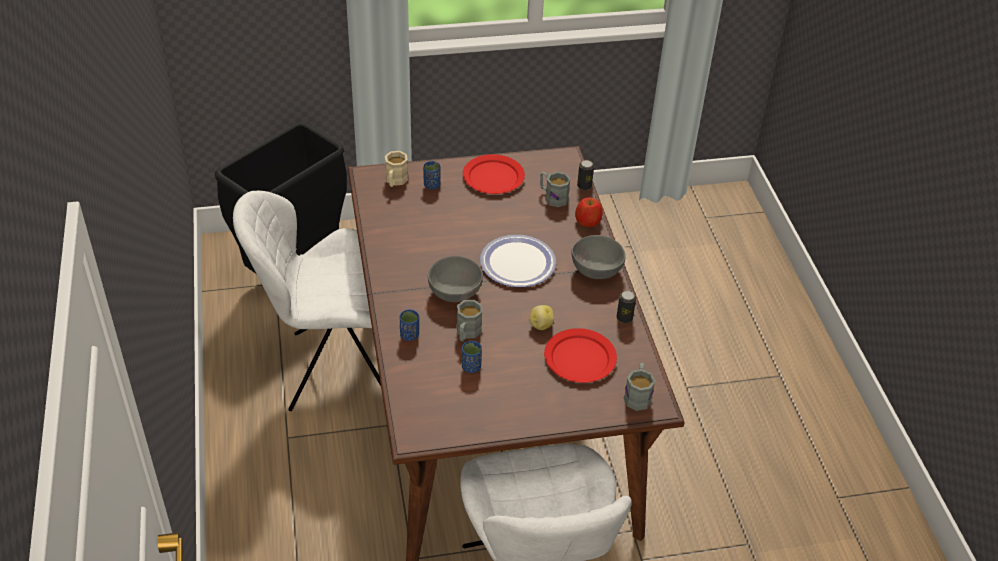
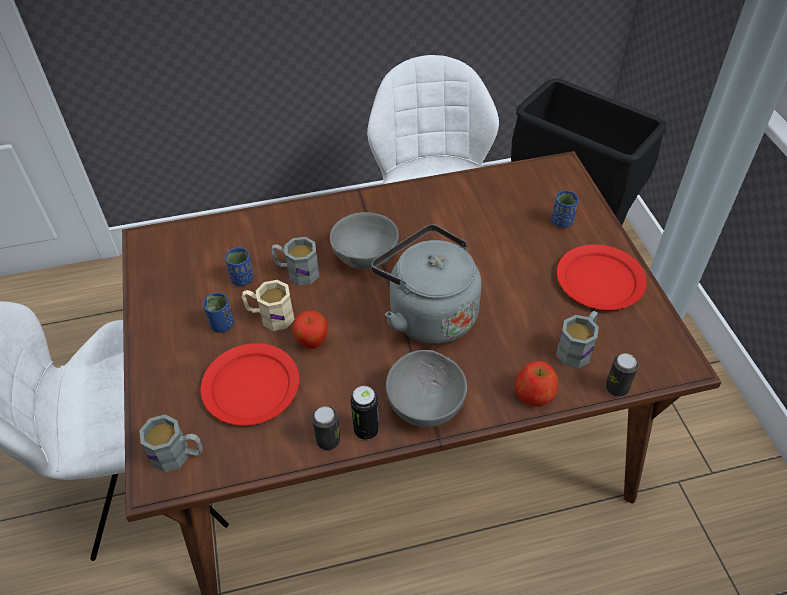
camera: 90 degrees right, 5 degrees up
beige mug [385,151,408,187] -> beige mug moved to [242,280,294,331]
blue cup [400,309,419,341] -> blue cup moved to [203,293,234,333]
plate [480,235,556,287] -> grey kettle [371,224,482,344]
potato [529,305,554,330] -> apple [292,310,328,349]
none -> can [350,386,379,440]

